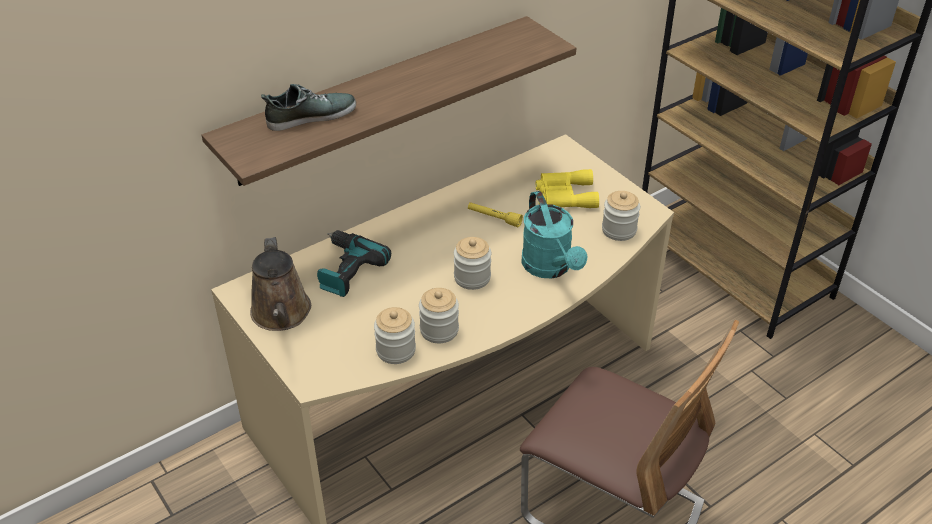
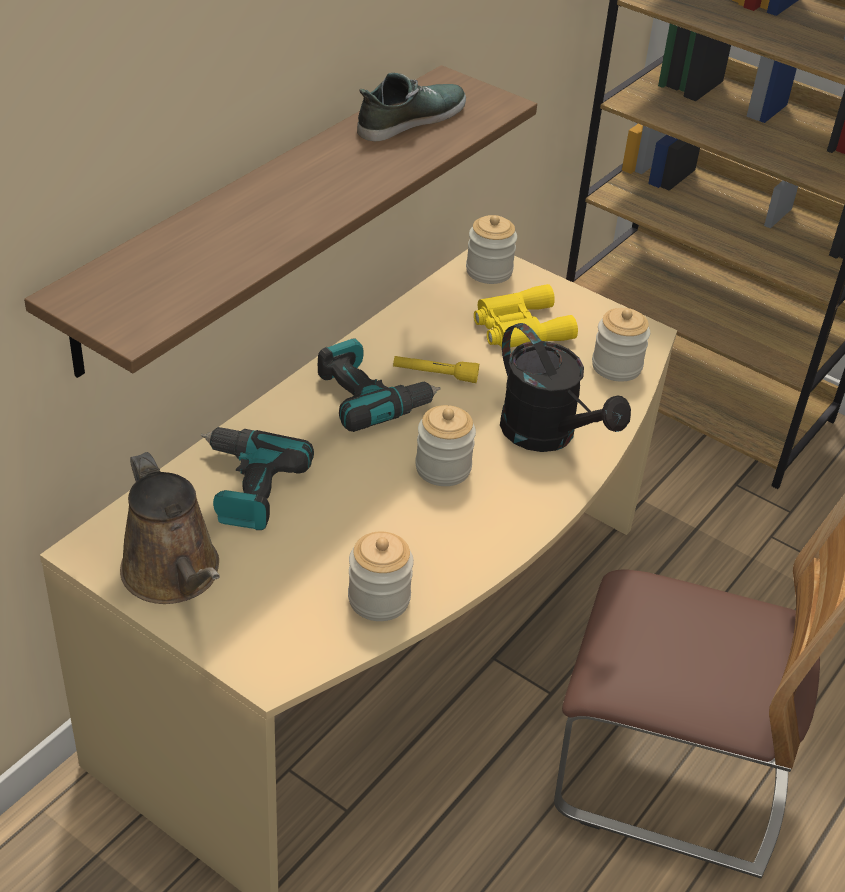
camera: 20 degrees left, 0 degrees up
shoe [261,84,356,131] -> shoe moved to [357,73,466,141]
jar [419,288,459,343] -> jar moved to [466,215,517,284]
turquoise watering can [522,191,587,279] -> black watering can [500,323,631,452]
none -> power drill [318,338,441,432]

